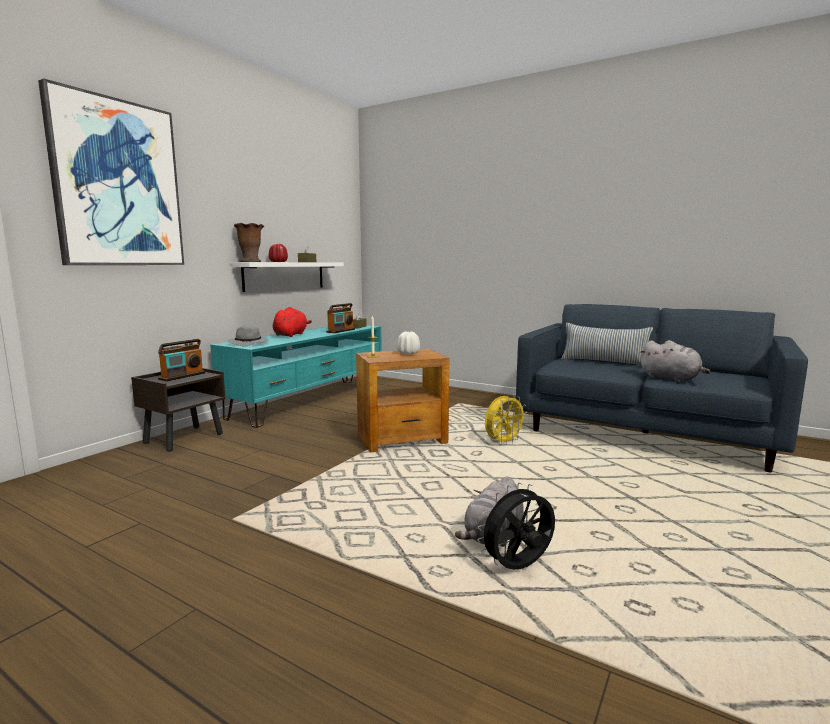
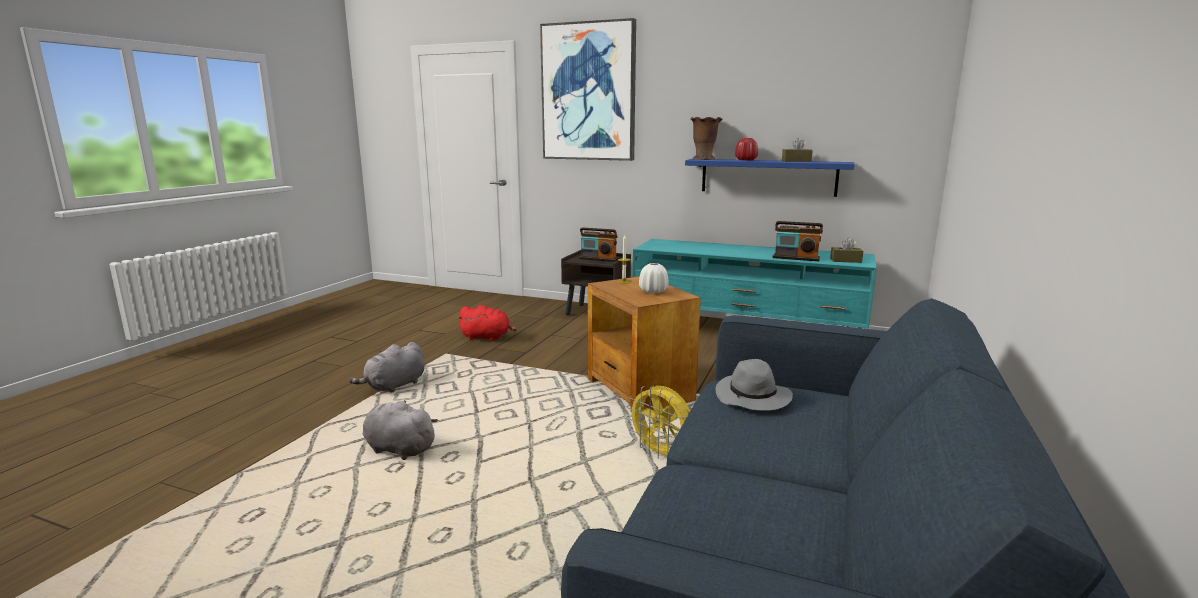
camera: 80 degrees right, 5 degrees up
grey hat [228,325,269,347] -> grey hat moved to [715,359,793,411]
white shelf [232,262,344,292] -> blue shelf [685,159,854,197]
red plush toy [273,307,312,337] -> red plush toy moved to [458,305,517,341]
black fan [477,483,555,570] -> none
pillow [561,323,653,366] -> none
grey plush toy [639,340,710,382] -> grey plush toy moved to [349,342,425,392]

